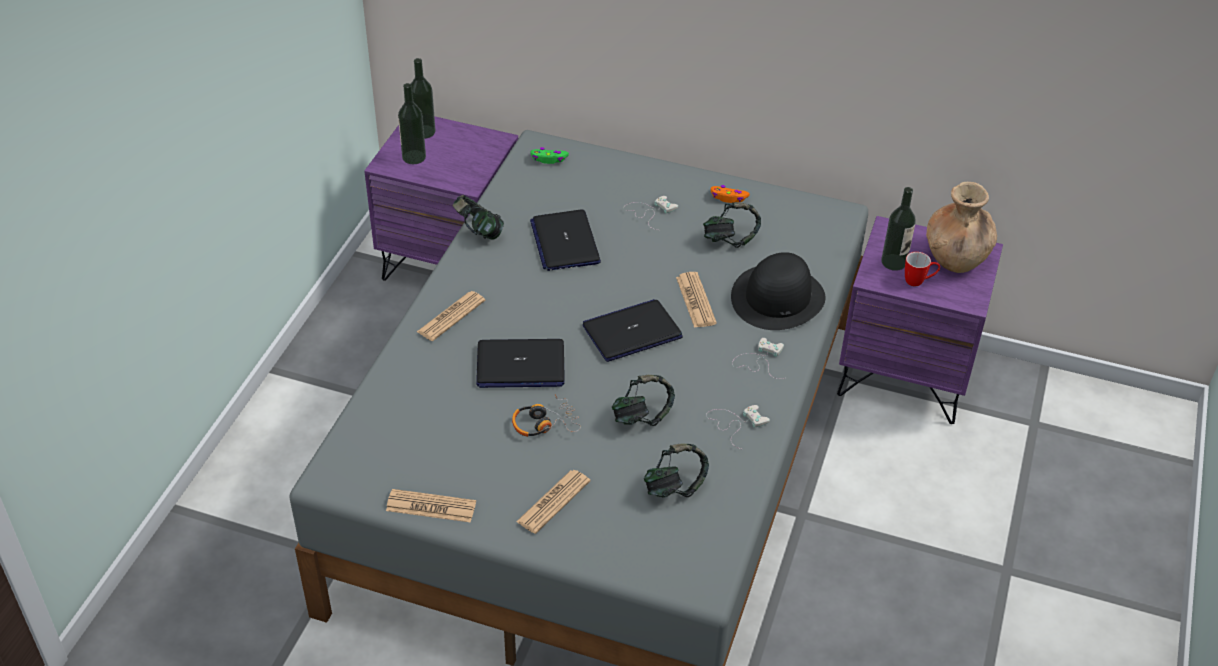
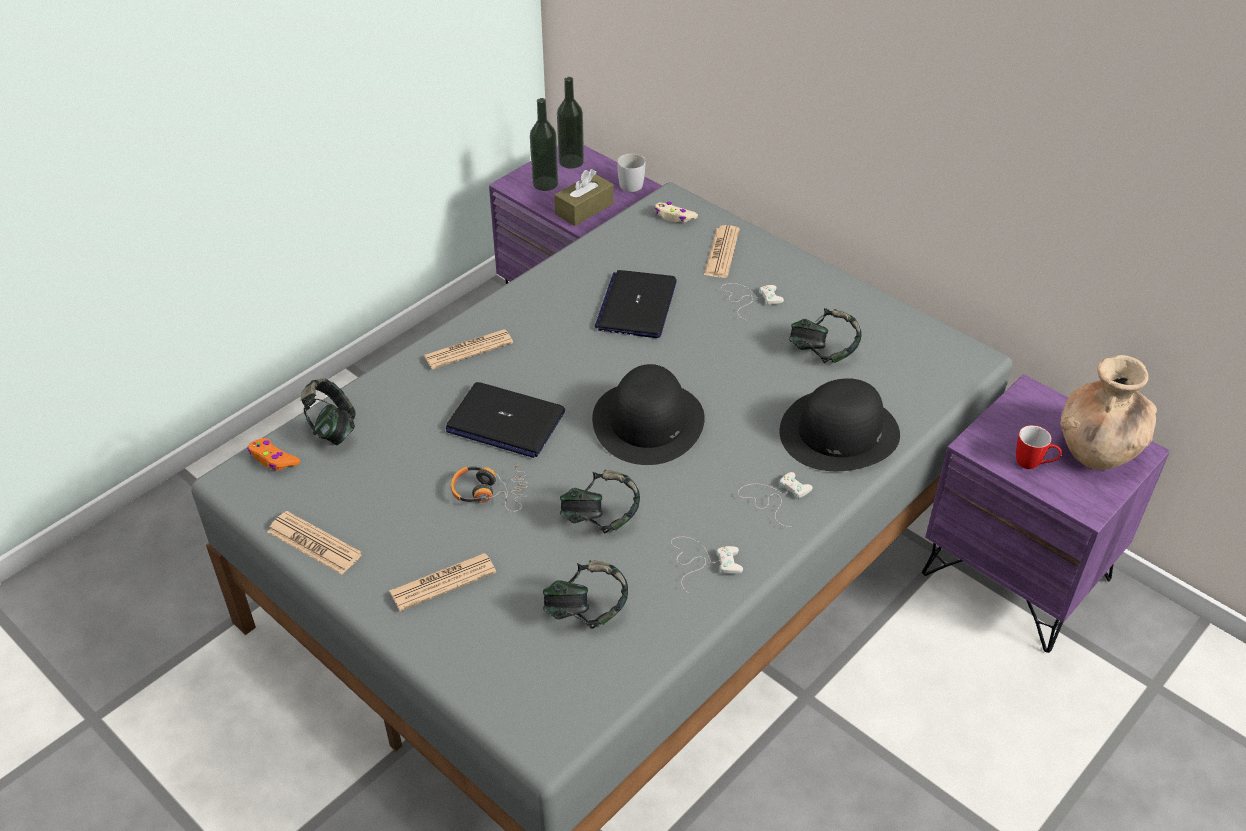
camera: 25 degrees right, 0 degrees up
headphones [453,195,504,240] -> headphones moved to [301,379,356,445]
green game controller [530,147,569,164] -> beige game controller [655,202,698,222]
laptop [583,299,683,362] -> black hat [592,364,705,465]
newspaper [676,272,717,328] -> newspaper moved to [704,225,740,278]
orange game controller [711,185,750,203] -> orange game controller moved to [247,438,300,470]
bottle [881,187,916,271] -> none
none -> brown tissue box [554,169,614,226]
none -> white mug [618,154,646,192]

